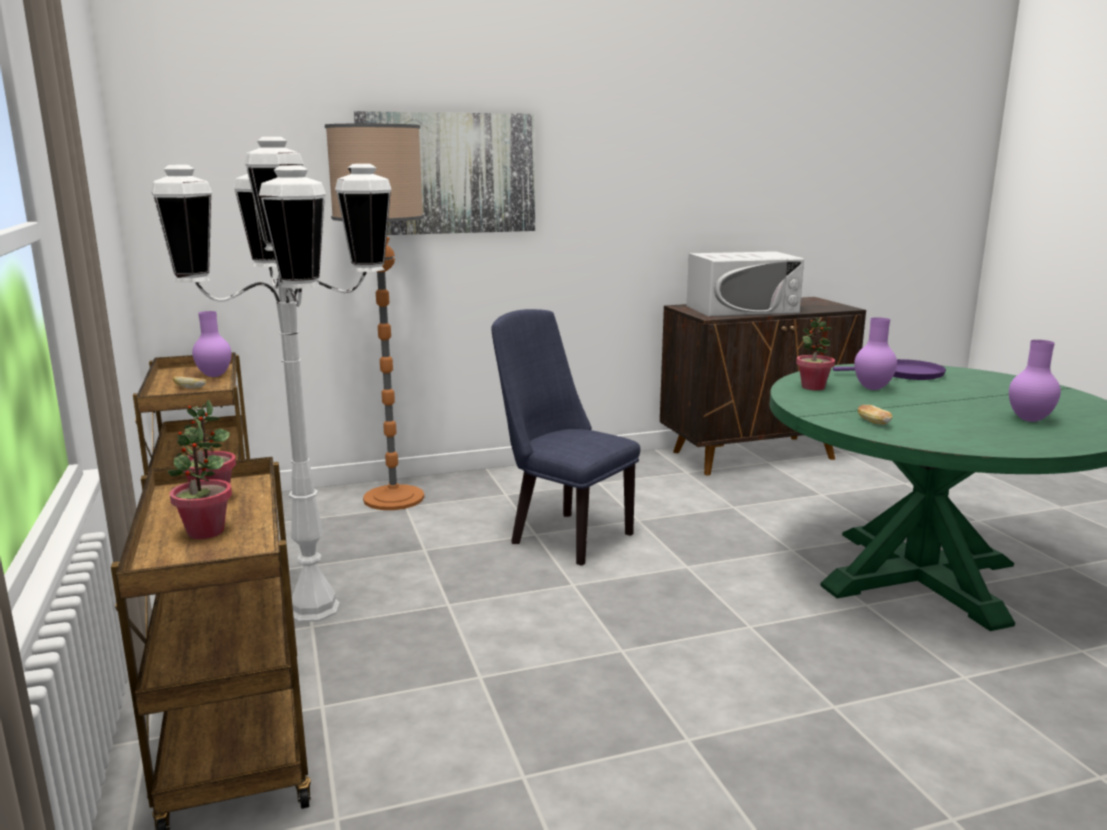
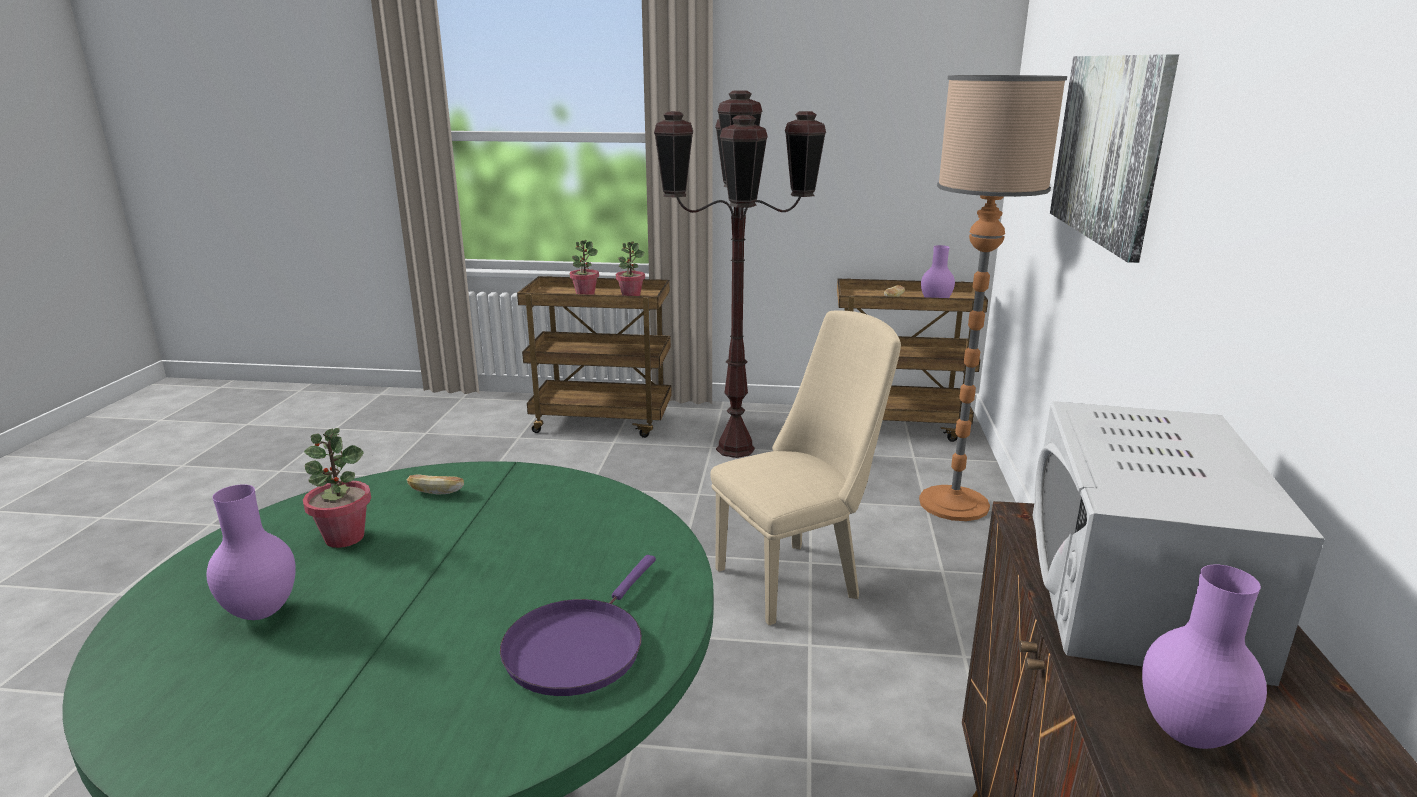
camera: 115 degrees right, 5 degrees up
white floor lamp [151,137,392,622] -> brown floor lamp [654,90,826,458]
blue chair [491,309,640,566] -> beige chair [710,311,901,625]
potted plant [796,317,835,390] -> potted plant moved to [303,428,371,548]
purple vase [854,317,897,390] -> purple vase moved to [1142,564,1267,749]

